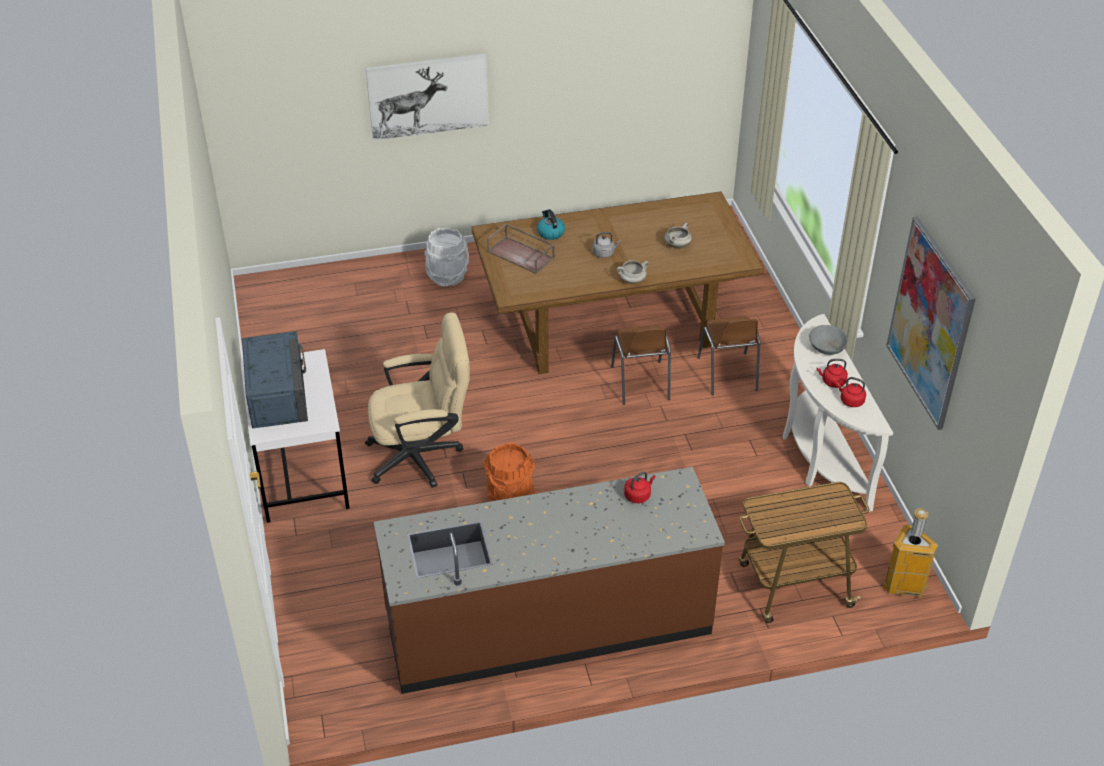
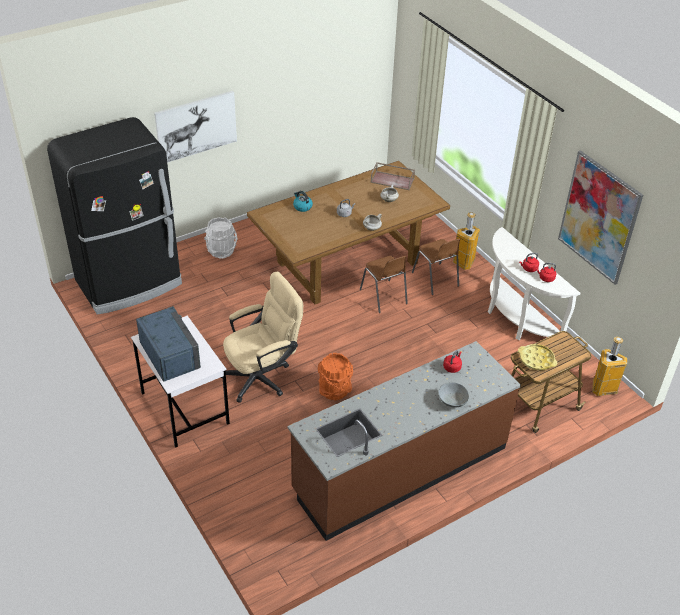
camera: 20 degrees left, 0 degrees up
brown tray [487,223,555,274] -> brown tray moved to [371,162,415,190]
grey bowl [809,325,848,355] -> grey bowl moved to [438,382,469,408]
none -> black fridge [47,117,182,315]
none -> trash can [453,212,480,270]
none -> yellow tray [518,344,557,370]

